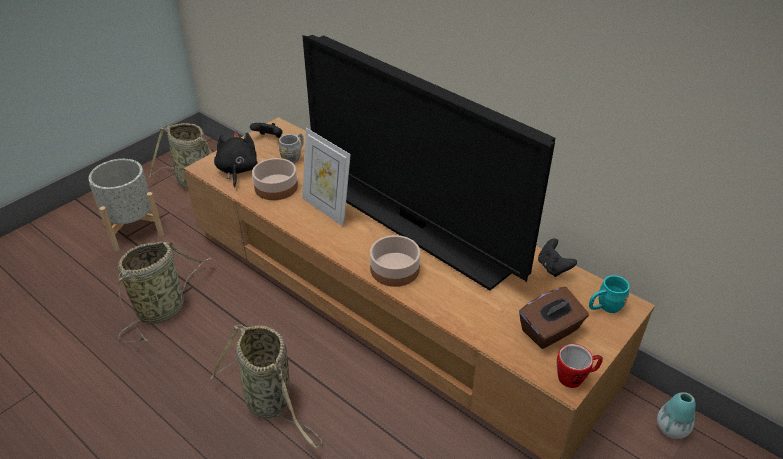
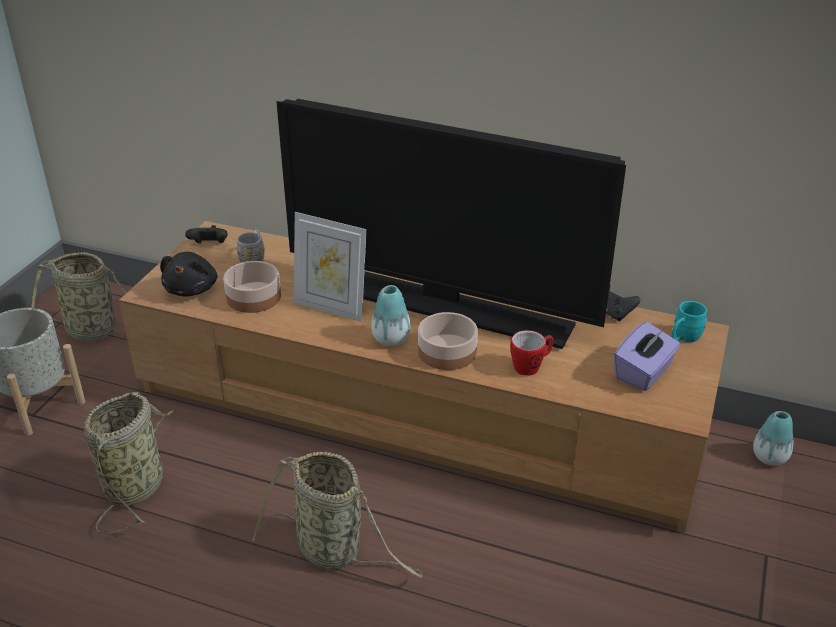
camera: 20 degrees left, 5 degrees down
black plush toy [214,130,258,188] -> black plush toy turned 150 degrees counterclockwise [160,252,218,297]
brown tissue box [519,287,589,349] -> purple tissue box [614,322,680,391]
mug [557,344,603,388] -> mug moved to [510,330,553,376]
none -> vase [371,285,411,346]

